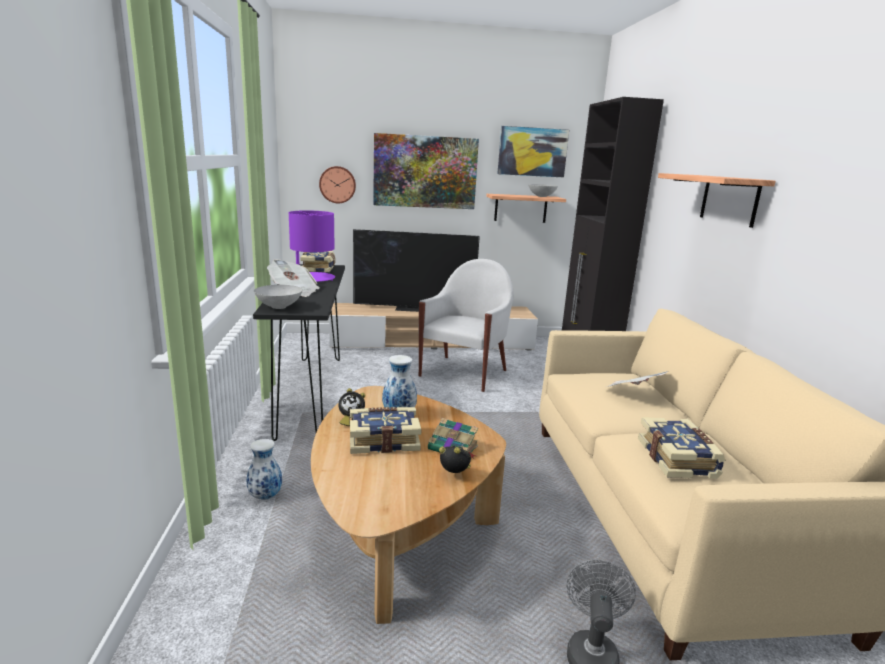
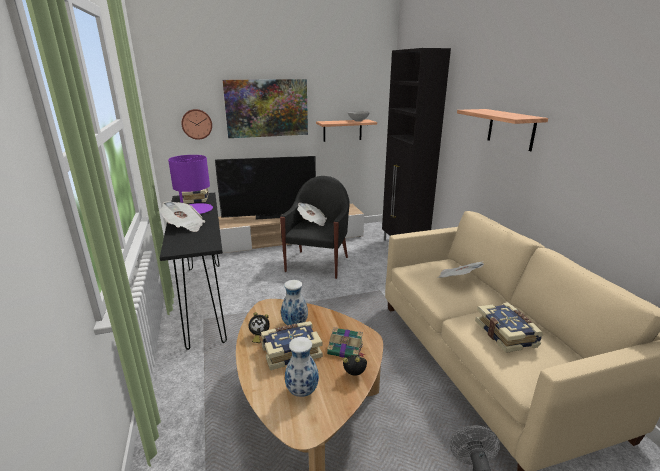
camera: 10 degrees left, 5 degrees up
vase [247,439,282,500] -> vase moved to [285,337,319,397]
grey bowl [254,285,302,309] -> none
white armchair [418,259,514,392] -> black armchair [280,176,350,279]
picture [497,126,569,177] -> none
none -> newspaper [297,203,327,226]

